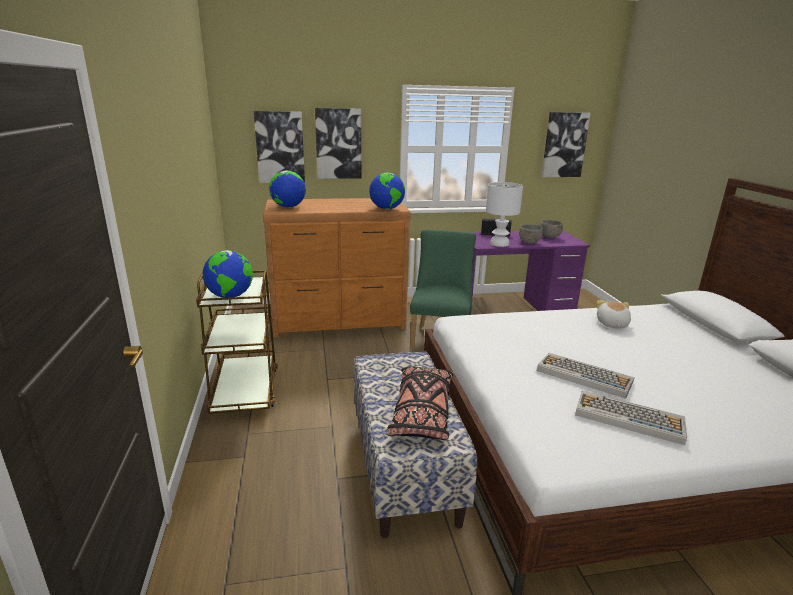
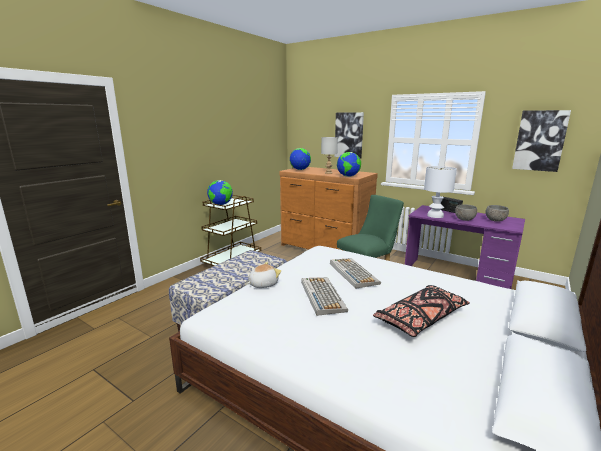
camera: 45 degrees right, 5 degrees down
picture [254,111,305,183] -> none
black pillow [387,366,454,440] -> black pillow moved to [373,285,470,337]
keyboard [575,390,687,445] -> keyboard moved to [330,258,381,289]
plush toy [597,300,631,328] -> plush toy moved to [246,262,281,288]
none -> grey table lamp [321,137,338,174]

